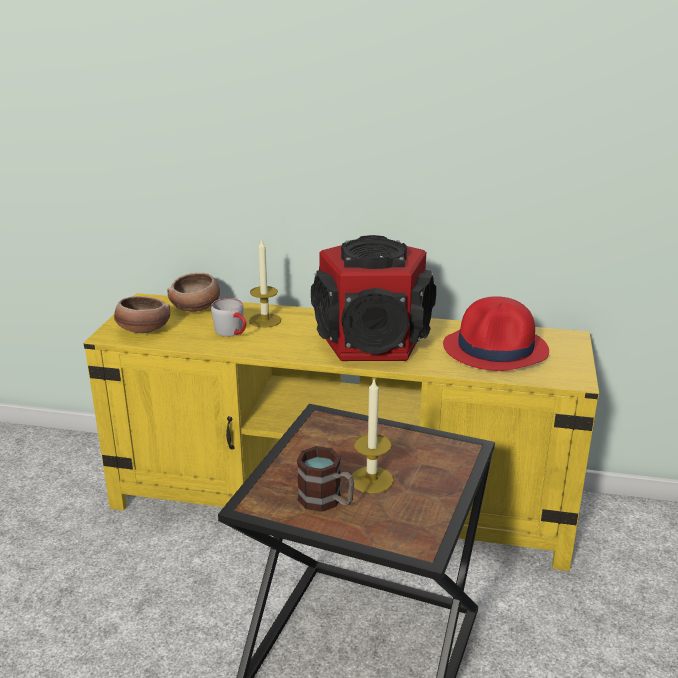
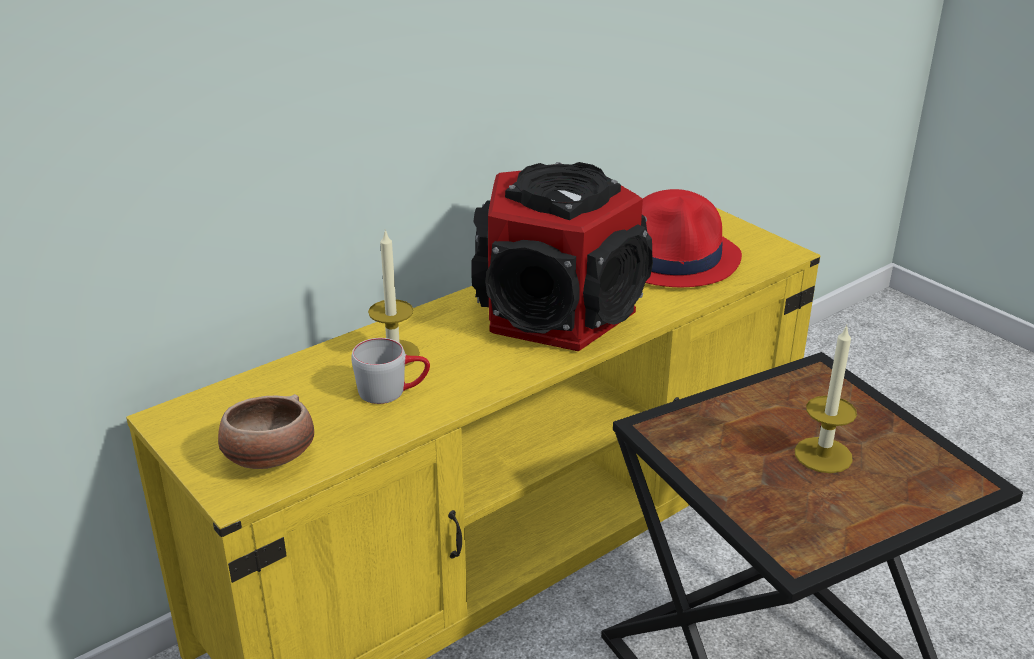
camera: 50 degrees left, 5 degrees up
bowl [167,273,220,312] -> none
mug [297,446,354,512] -> none

